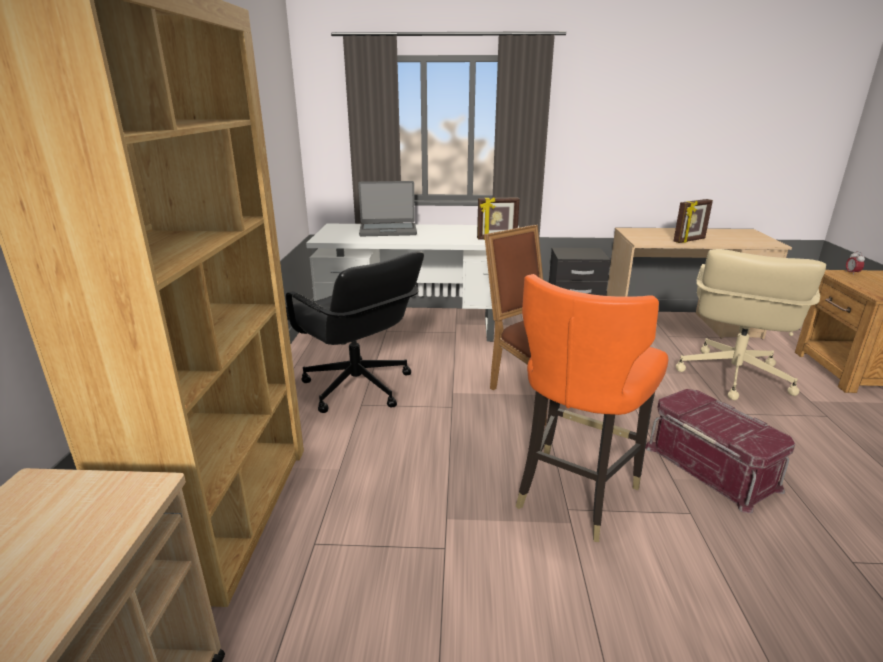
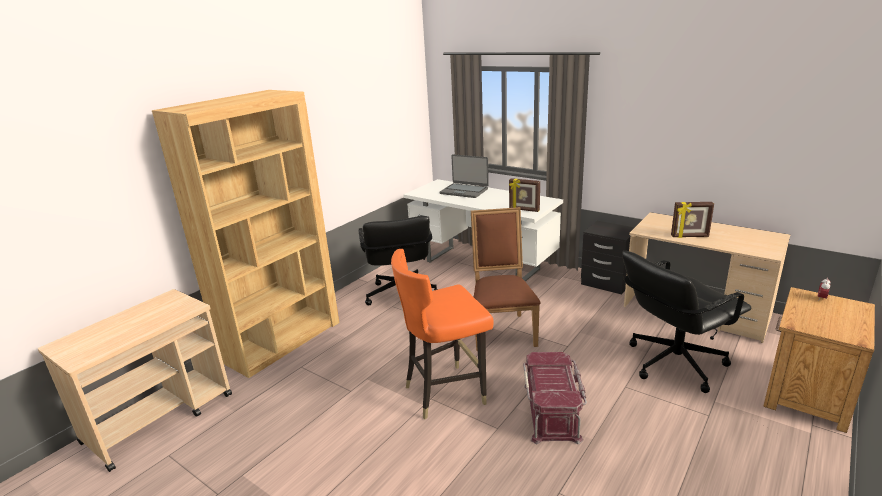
camera: 35 degrees right, 0 degrees up
beige office chair [676,249,826,400] -> black office chair [622,251,751,393]

